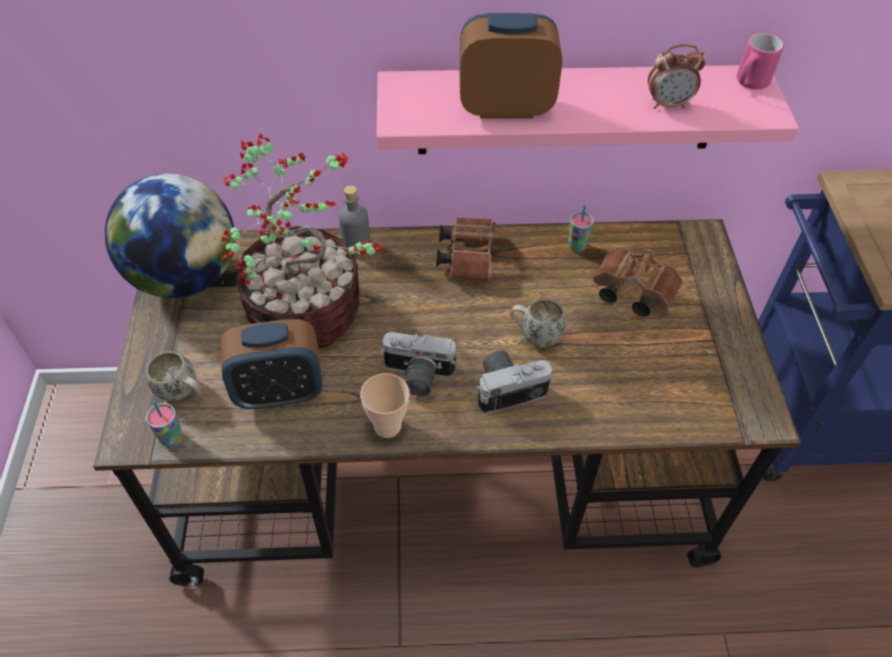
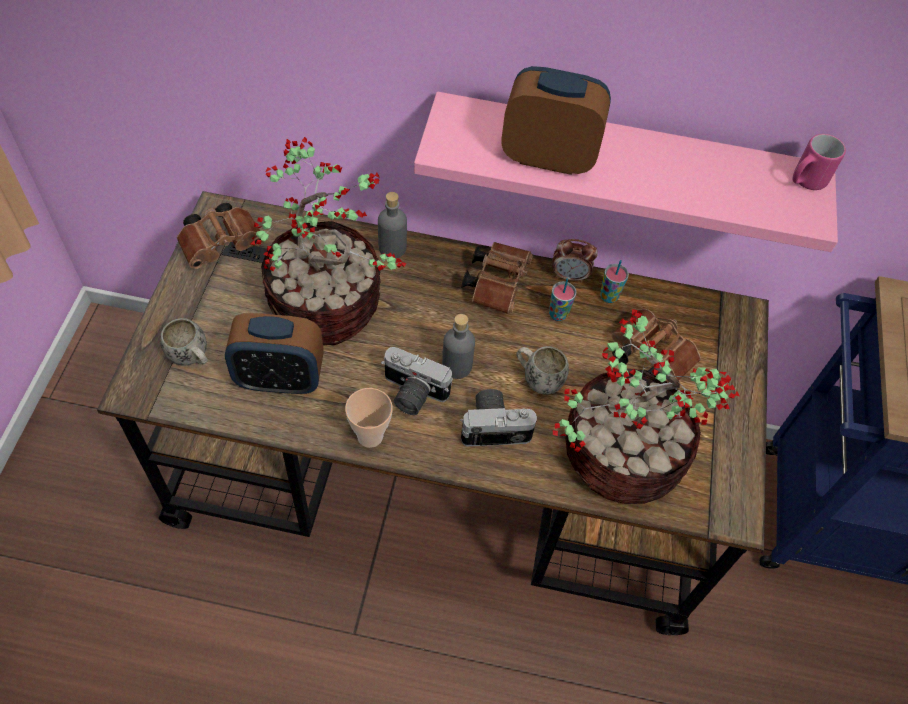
camera: 10 degrees right, 5 degrees up
globe [105,173,235,298] -> brown binoculars [177,203,264,269]
cup [146,401,183,447] -> cup moved to [549,278,576,321]
alarm clock [648,44,705,109] -> alarm clock moved to [552,239,598,283]
none -> grey bottle [442,314,475,379]
none -> potted plant [553,309,740,504]

